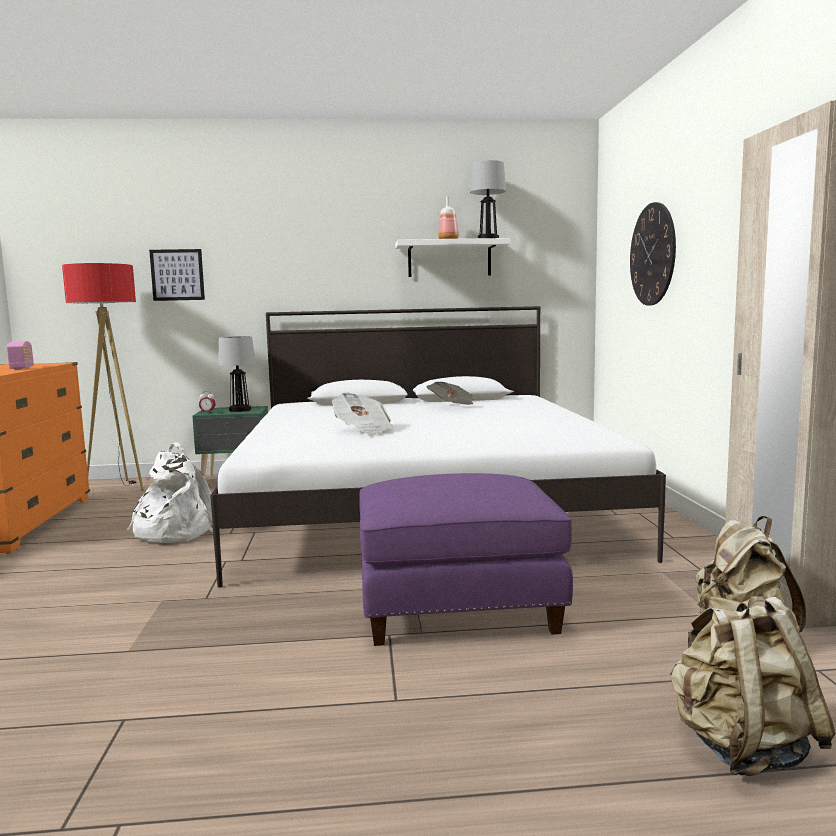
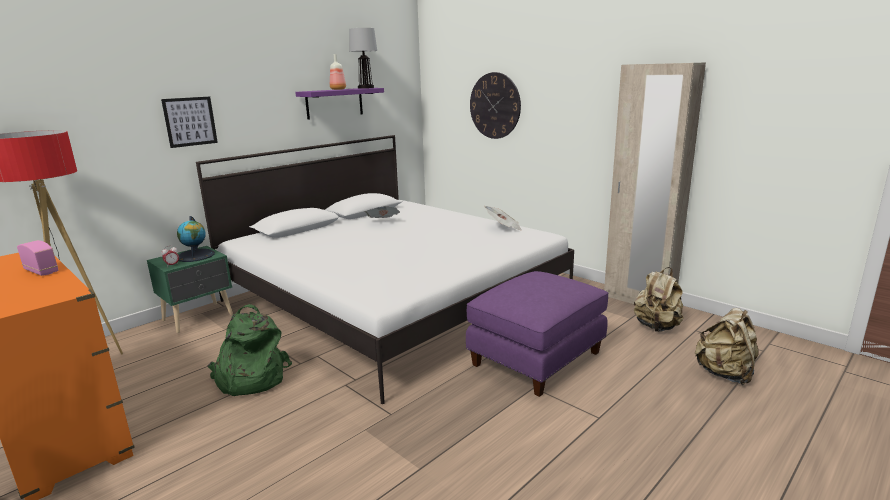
camera: 40 degrees left, 10 degrees up
white backpack [127,442,220,543] -> green backpack [208,304,292,396]
picture [149,249,205,301] -> picture moved to [161,97,218,148]
table lamp [218,336,256,412] -> globe [177,216,215,262]
newspaper [332,393,393,435] -> newspaper moved to [484,206,522,231]
white shelf [395,238,510,277] -> purple shelf [295,88,384,120]

